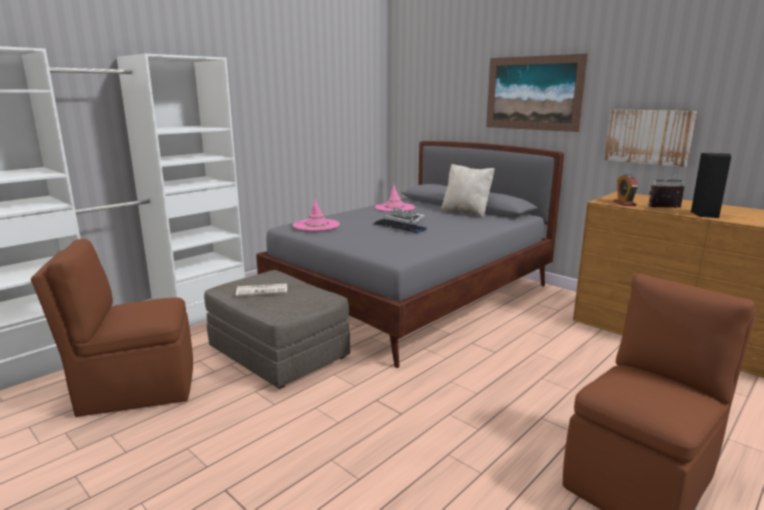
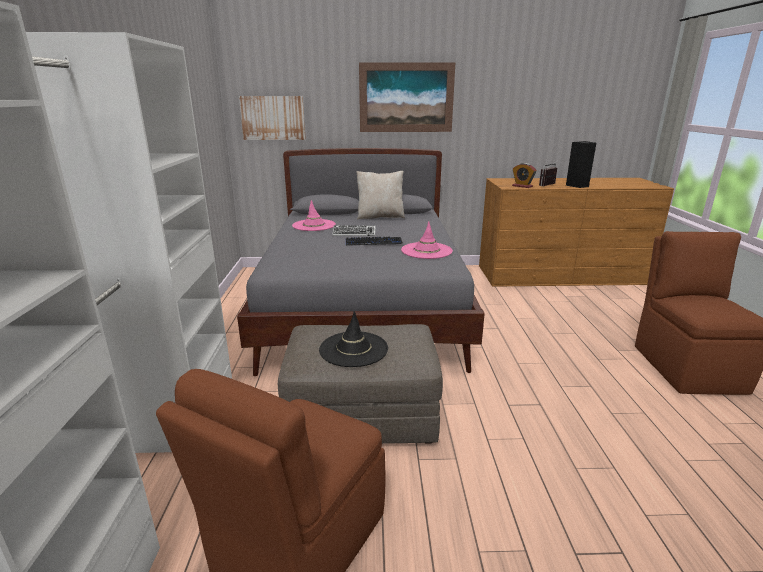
camera: 45 degrees left, 5 degrees up
newspaper [236,284,287,296] -> black hat [319,311,388,367]
pink hat [293,198,340,231] -> pink hat moved to [401,221,453,259]
picture [604,109,697,167] -> picture moved to [239,96,306,140]

